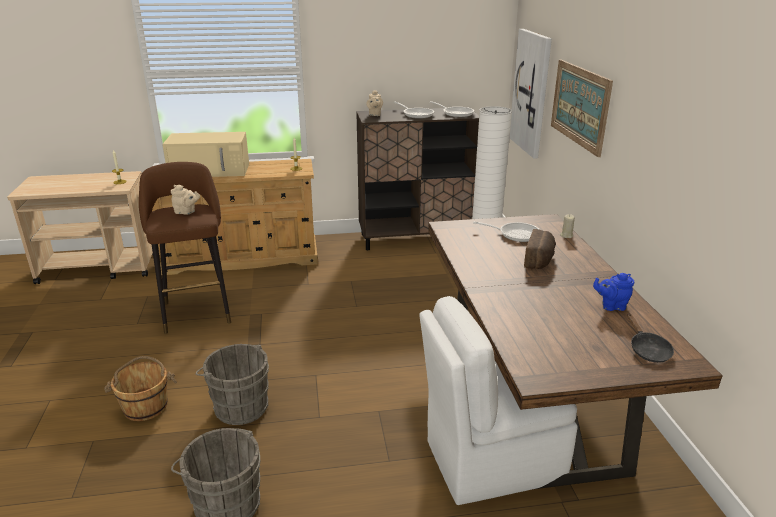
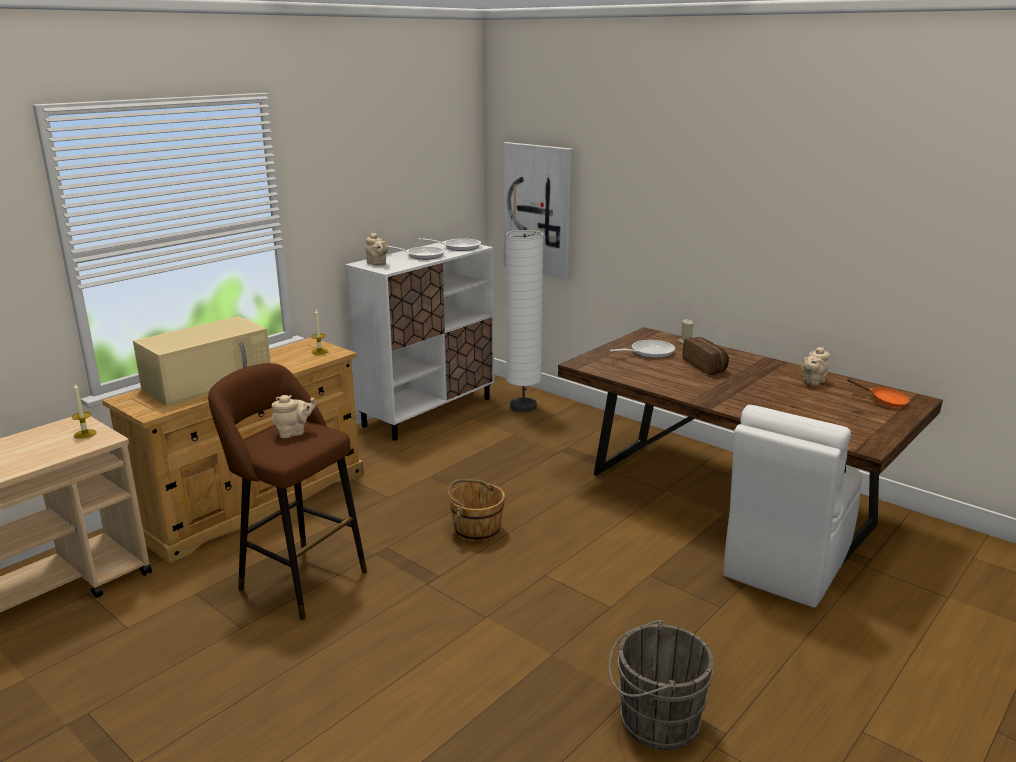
camera: 40 degrees left, 5 degrees down
brown bucket [104,356,177,421] -> brown bucket moved to [447,479,505,542]
grey bucket [196,344,269,425] -> none
brown cabinet [356,107,479,250] -> white cabinet [345,239,494,441]
picture [551,60,613,157] -> none
blue teapot [593,273,634,311] -> beige teapot [801,347,830,385]
black frying pan [627,313,674,363] -> orange frying pan [847,378,910,407]

